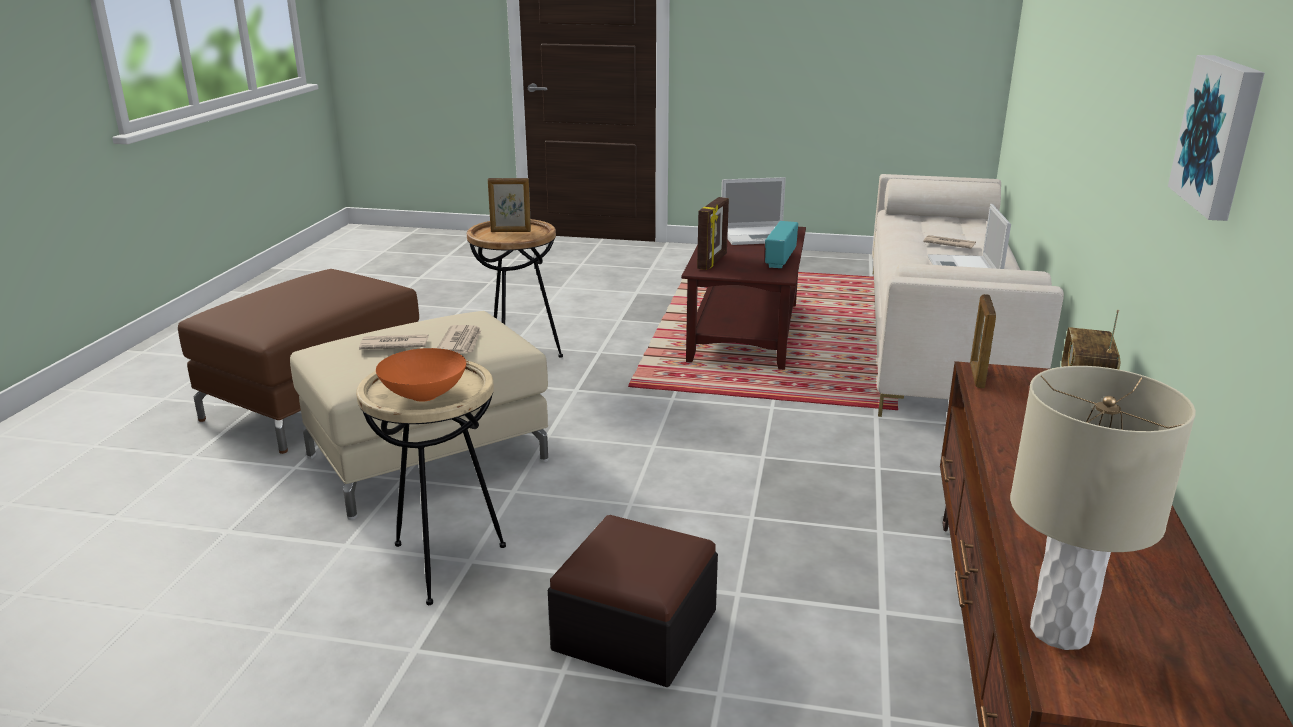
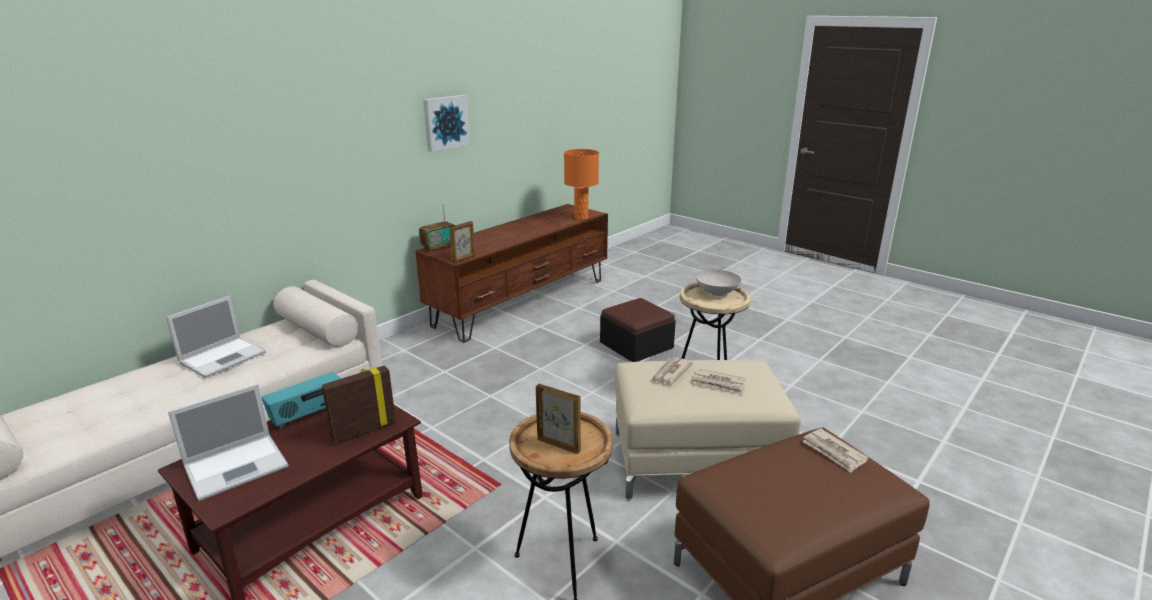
camera: 150 degrees left, 0 degrees up
orange bowl [376,348,466,402] -> white bowl [696,270,741,296]
laptop [721,177,786,245] -> laptop turned 120 degrees clockwise [168,384,289,501]
newspaper [923,235,976,249] -> newspaper moved to [802,429,869,473]
beige table lamp [1010,366,1196,650] -> orange table lamp [564,149,599,220]

